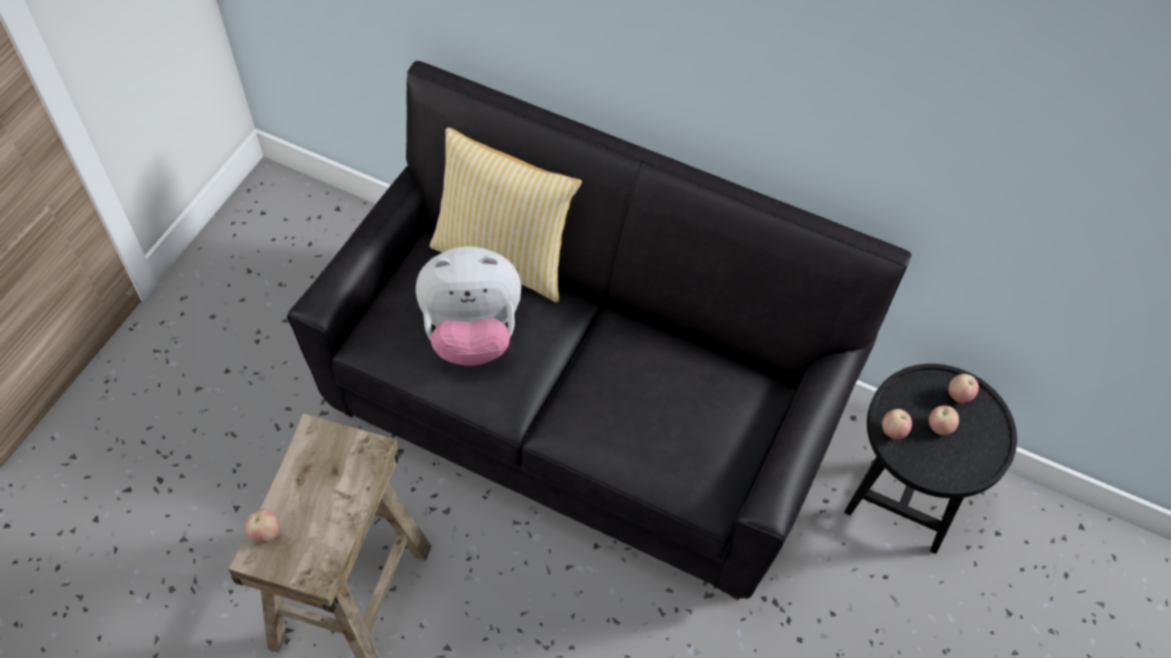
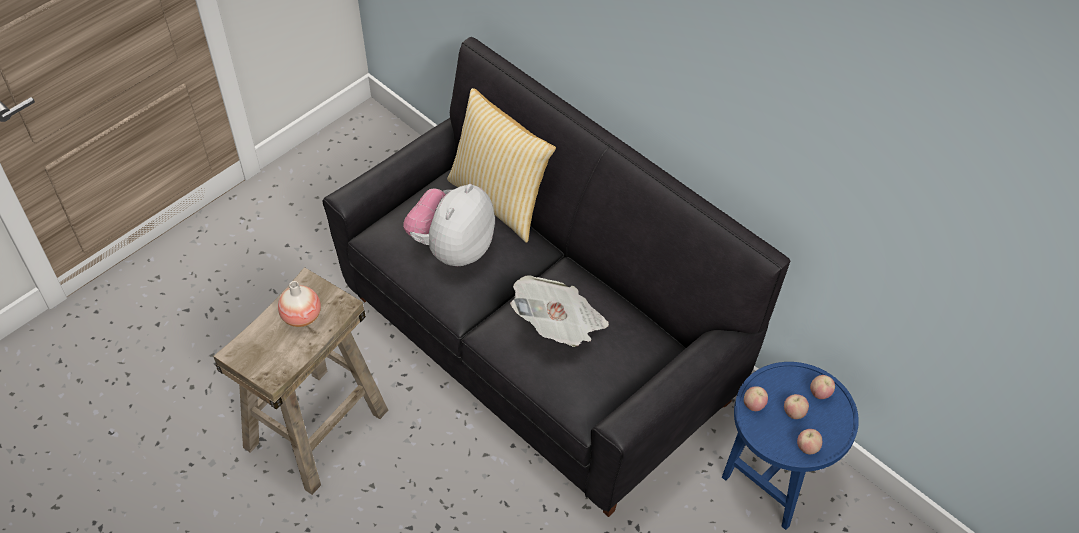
camera: 20 degrees right, 5 degrees down
apple [245,509,280,543] -> apple moved to [797,429,822,454]
plush toy [416,246,521,366] -> plush toy turned 105 degrees clockwise [403,184,495,266]
black side table [844,364,1017,554] -> blue side table [722,362,859,530]
none -> vase [278,281,321,327]
none -> newspaper [510,275,609,347]

